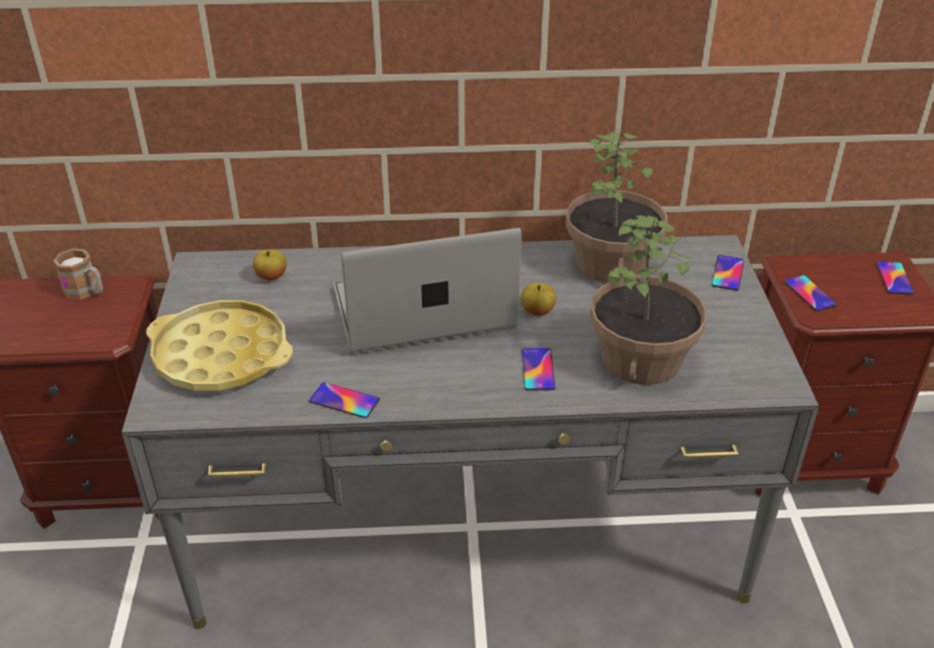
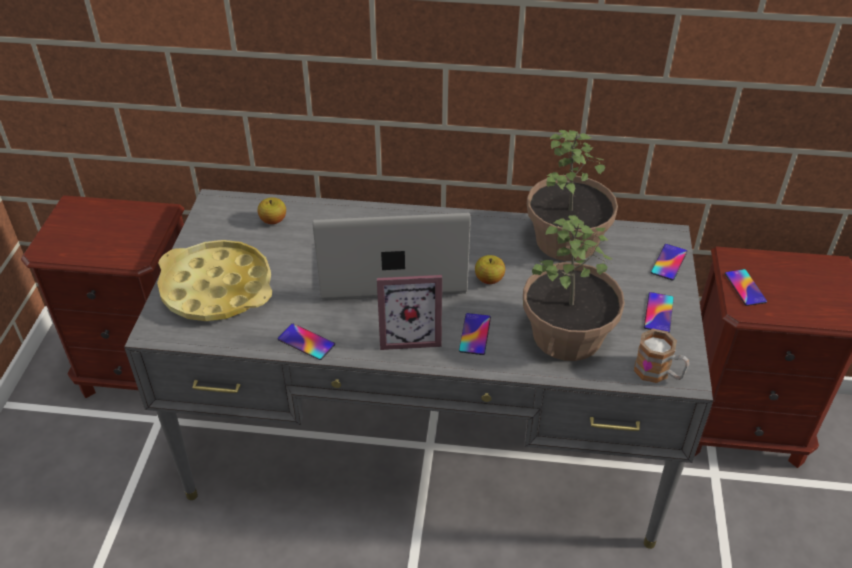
camera: 10 degrees right, 5 degrees up
mug [53,248,103,300] -> mug moved to [634,329,689,383]
phone [876,261,914,294] -> phone moved to [644,292,674,332]
none -> picture frame [377,275,442,350]

